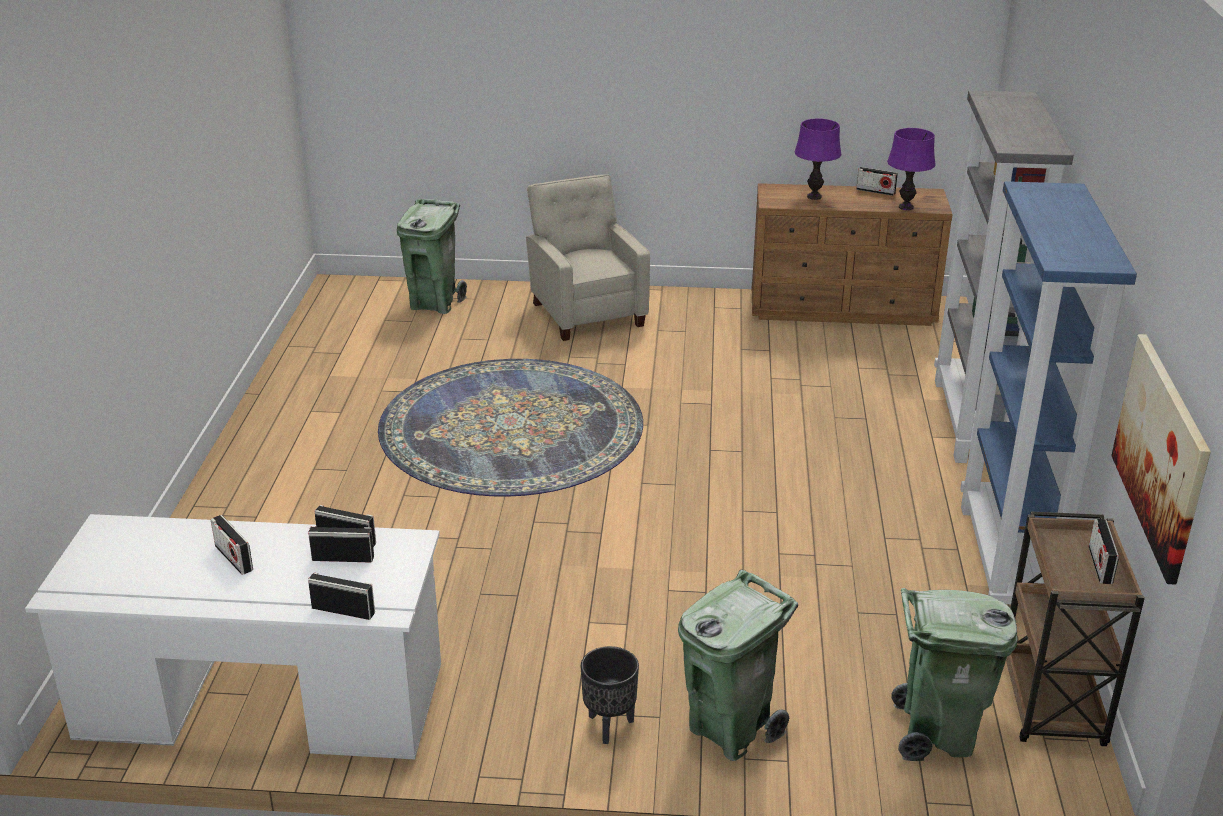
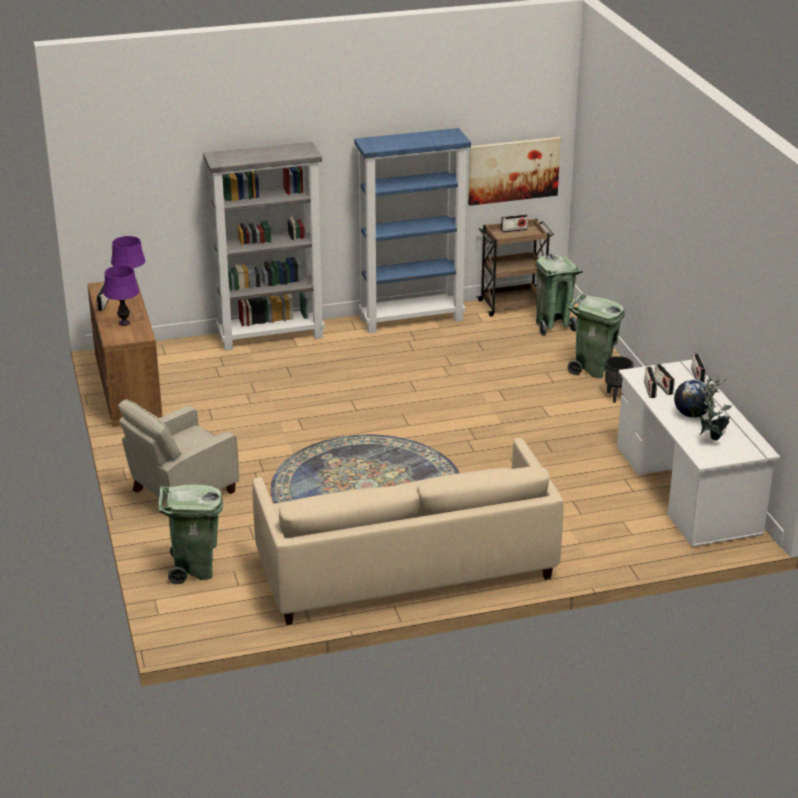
camera: 110 degrees left, 0 degrees up
radio [211,515,253,575] -> globe [674,380,713,418]
none -> beige sofa [252,438,564,625]
none -> potted plant [699,374,732,441]

